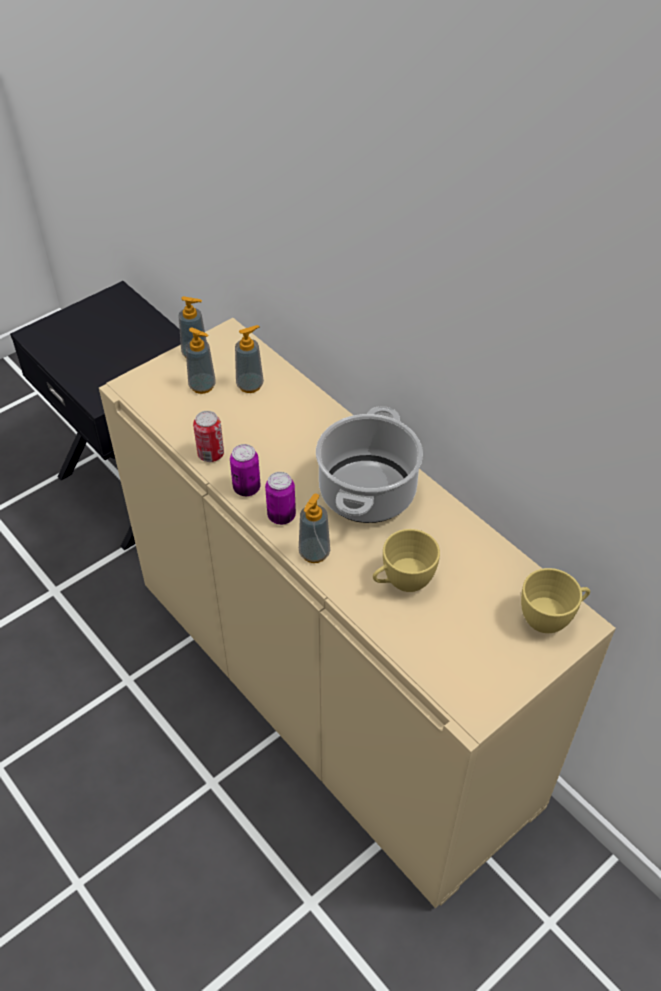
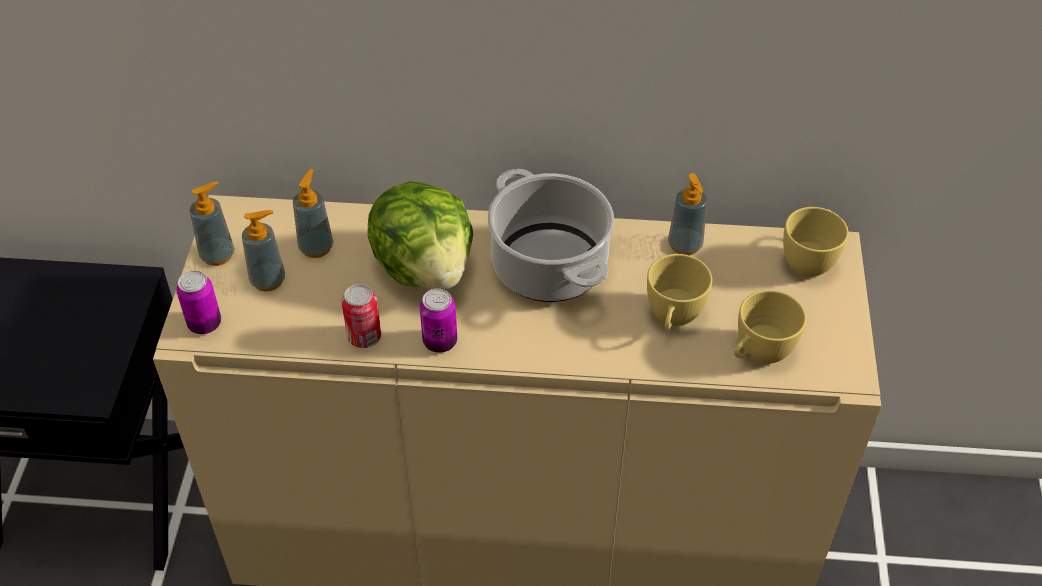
camera: 45 degrees left, 0 degrees up
can [265,472,296,525] -> can moved to [176,270,221,334]
soap dispenser [299,493,330,563] -> soap dispenser moved to [668,173,707,256]
none -> lettuce [367,181,473,289]
none -> yellow cup [734,290,806,364]

